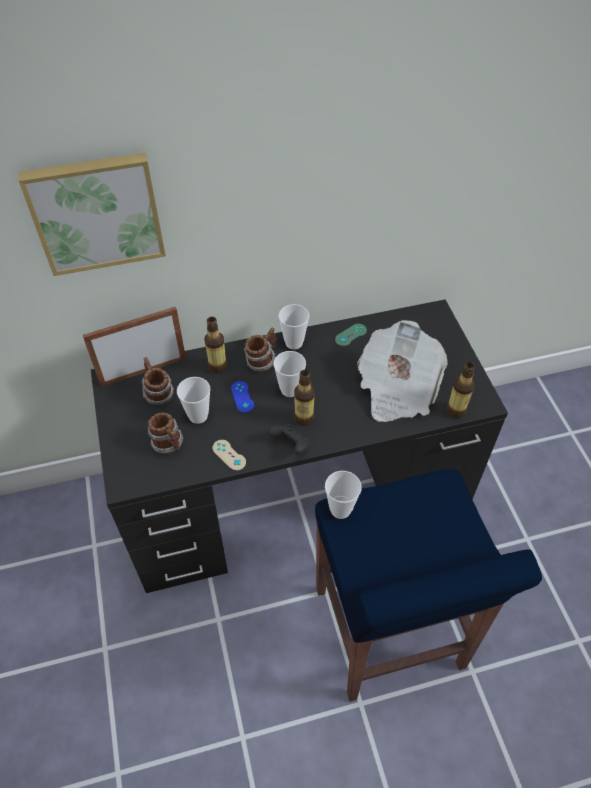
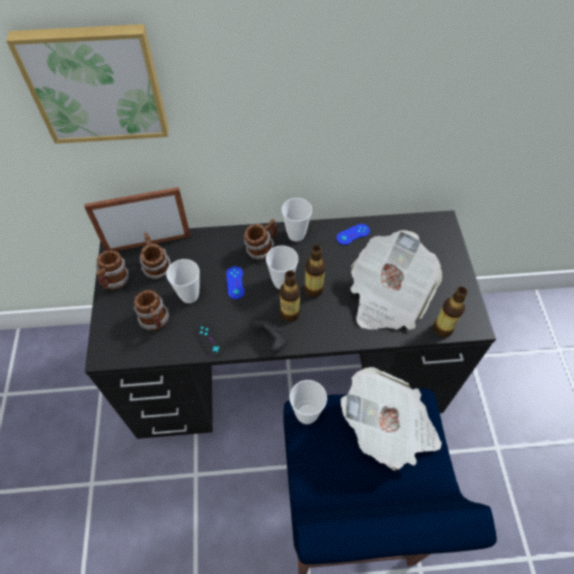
camera: 10 degrees right, 5 degrees up
bottle [204,317,227,373] -> bottle moved to [304,245,326,297]
beige game controller [212,440,246,471] -> black game controller [195,323,225,357]
green game controller [335,324,367,346] -> blue game controller [336,224,370,245]
none -> mug [96,250,129,289]
none -> newspaper [341,367,442,470]

